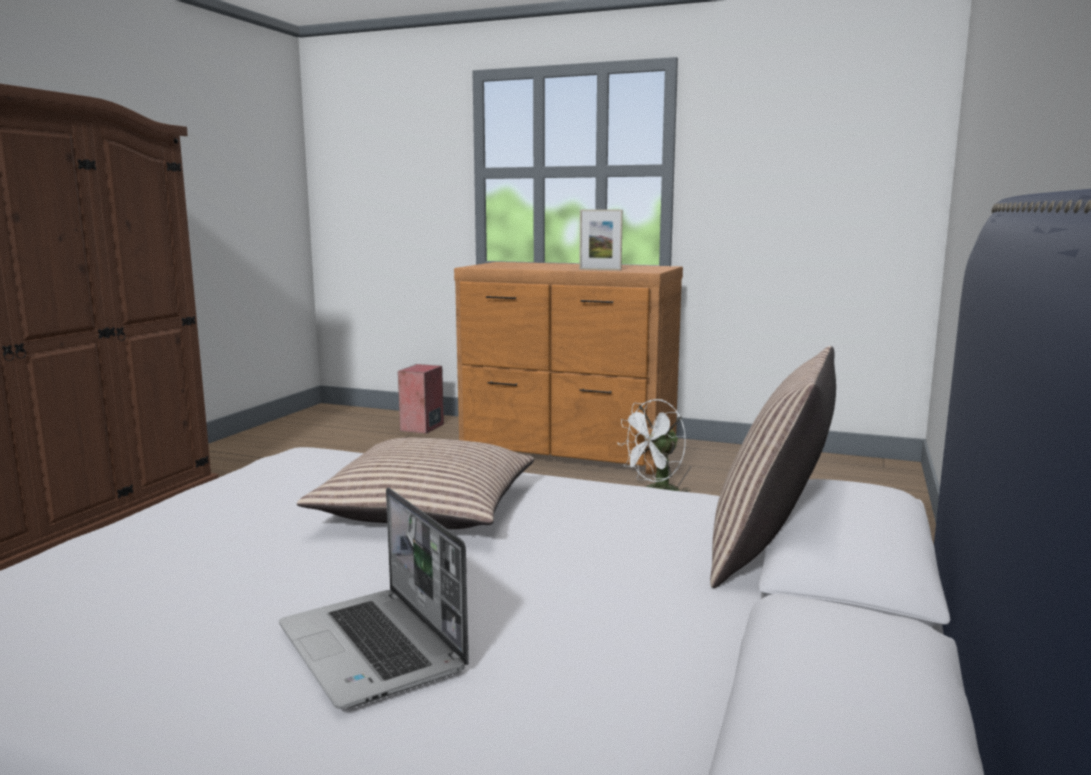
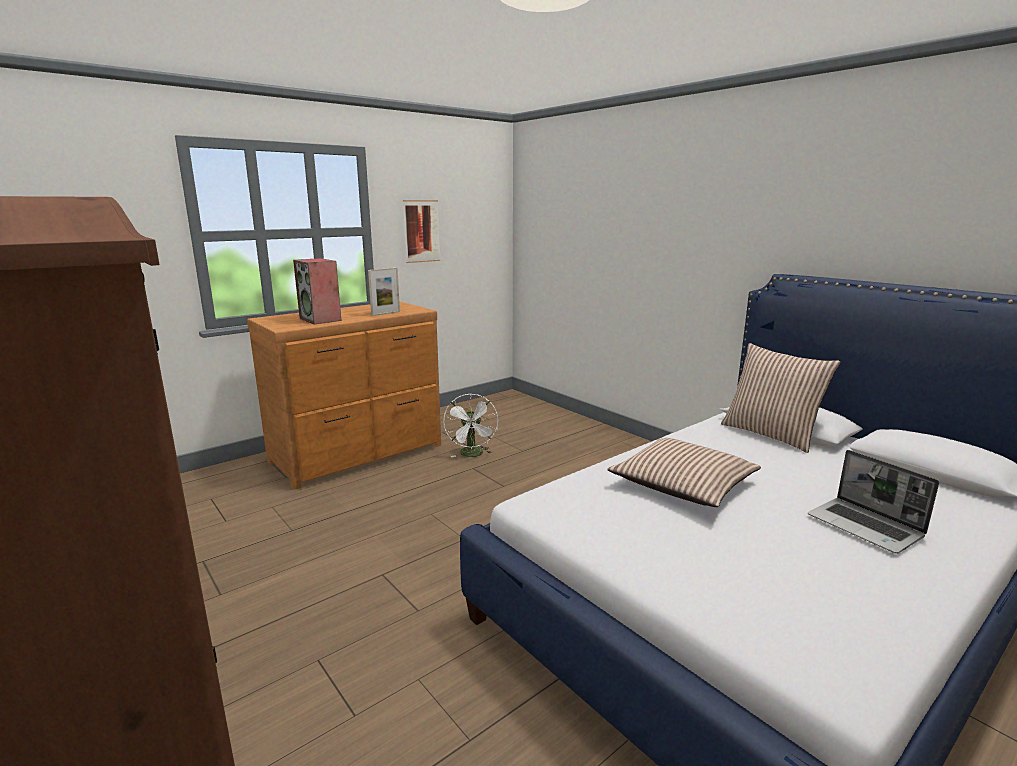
camera: 60 degrees left, 5 degrees up
laptop [279,487,469,709] -> laptop turned 60 degrees clockwise [808,450,939,554]
speaker [398,364,444,434] -> speaker moved to [293,258,342,324]
none -> picture [403,200,440,263]

